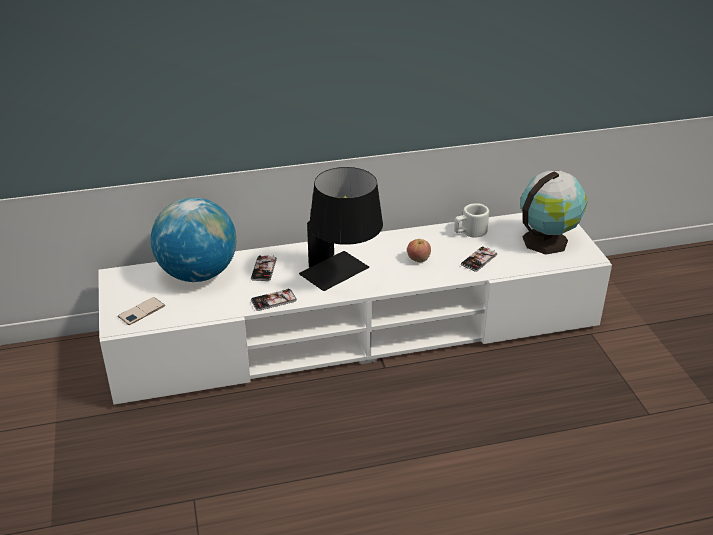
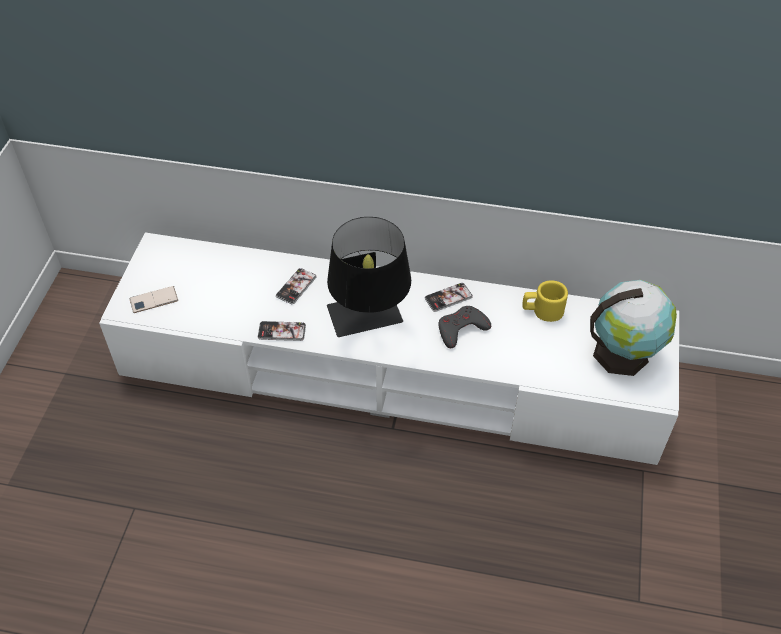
camera: 25 degrees right, 15 degrees up
globe [151,197,237,282] -> none
apple [407,239,431,262] -> grey game controller [438,306,491,348]
white mug [454,203,489,237] -> yellow mug [522,280,568,322]
phone [461,246,497,272] -> phone moved to [425,283,473,312]

